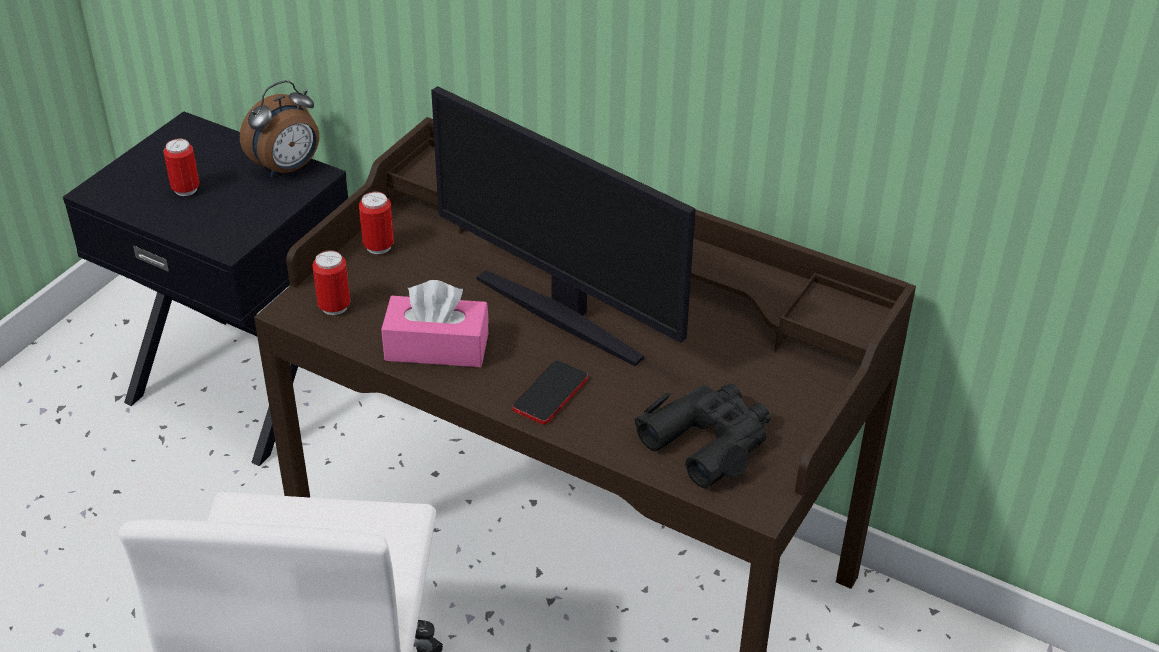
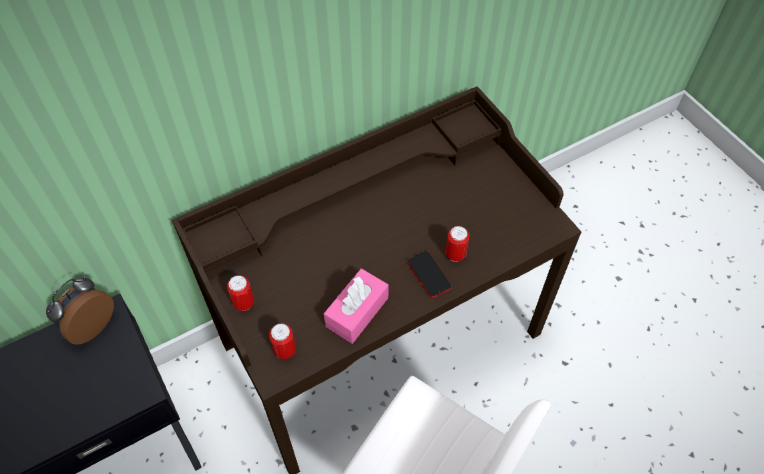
camera: 60 degrees left, 15 degrees up
can [164,138,200,196] -> can moved to [446,226,469,262]
alarm clock [240,80,319,177] -> alarm clock turned 135 degrees counterclockwise [46,276,114,345]
monitor [431,86,696,366] -> none
black binoculars [635,384,771,488] -> none

